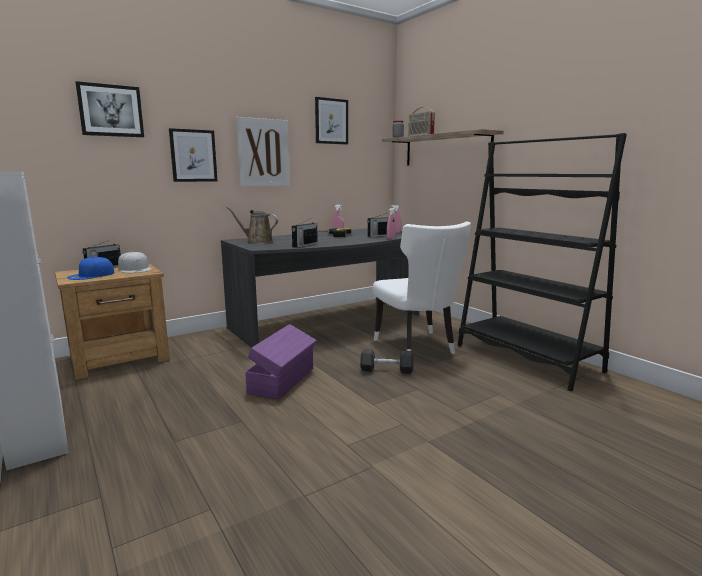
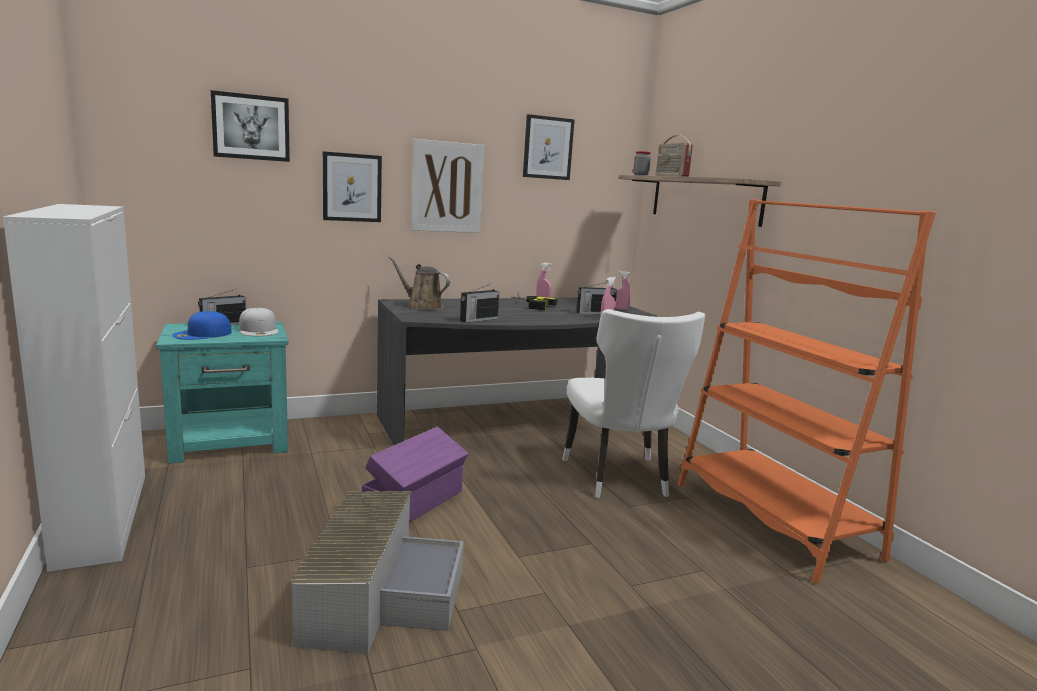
camera: 10 degrees right, 0 degrees up
brown nightstand [55,263,170,380] -> turquoise nightstand [156,321,289,464]
grey dumbbell [360,349,414,374] -> none
black bookcase [457,133,627,391] -> orange bookcase [678,199,936,583]
none -> grey storage box [290,491,464,654]

